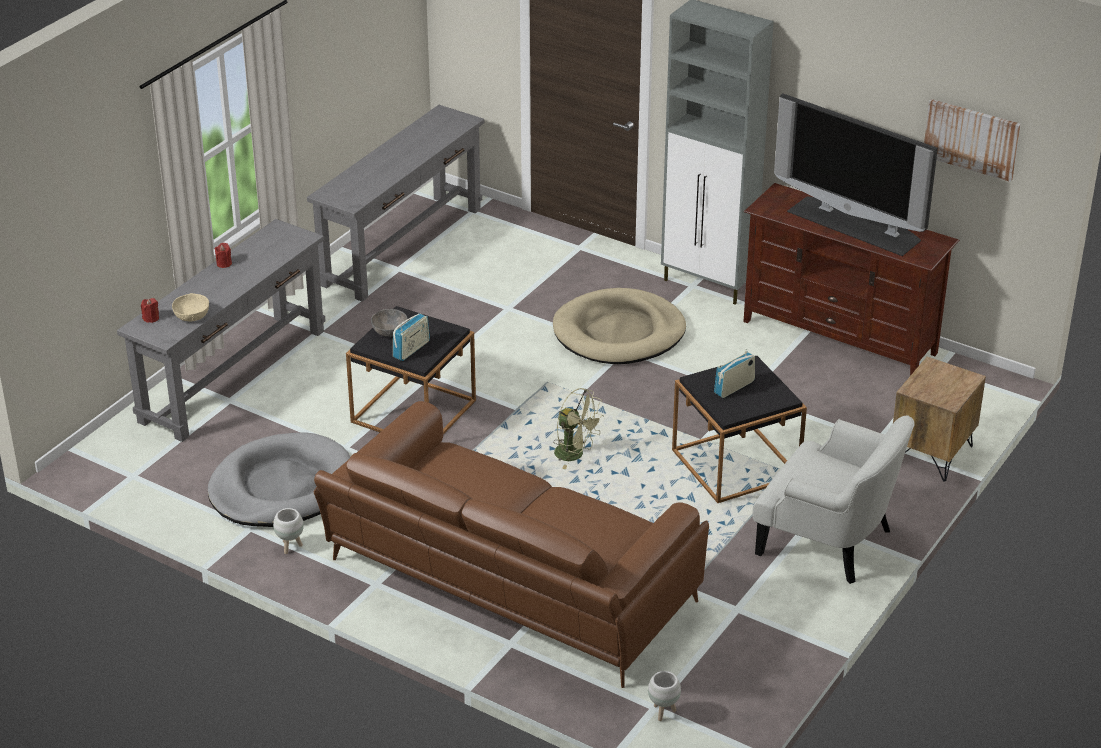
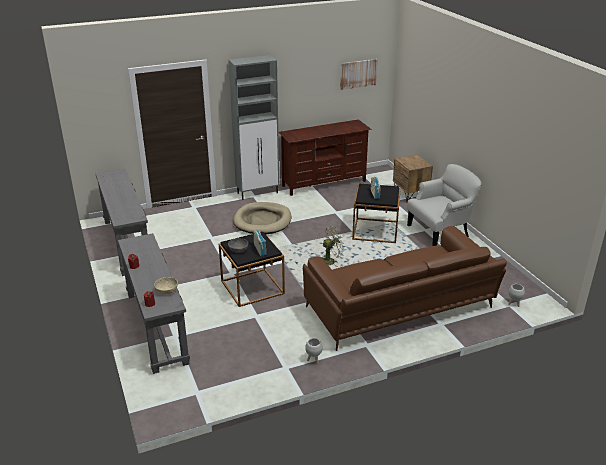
camera: 55 degrees left, 5 degrees down
grey dog bed [208,432,350,527] -> none
television [774,93,938,256] -> none

